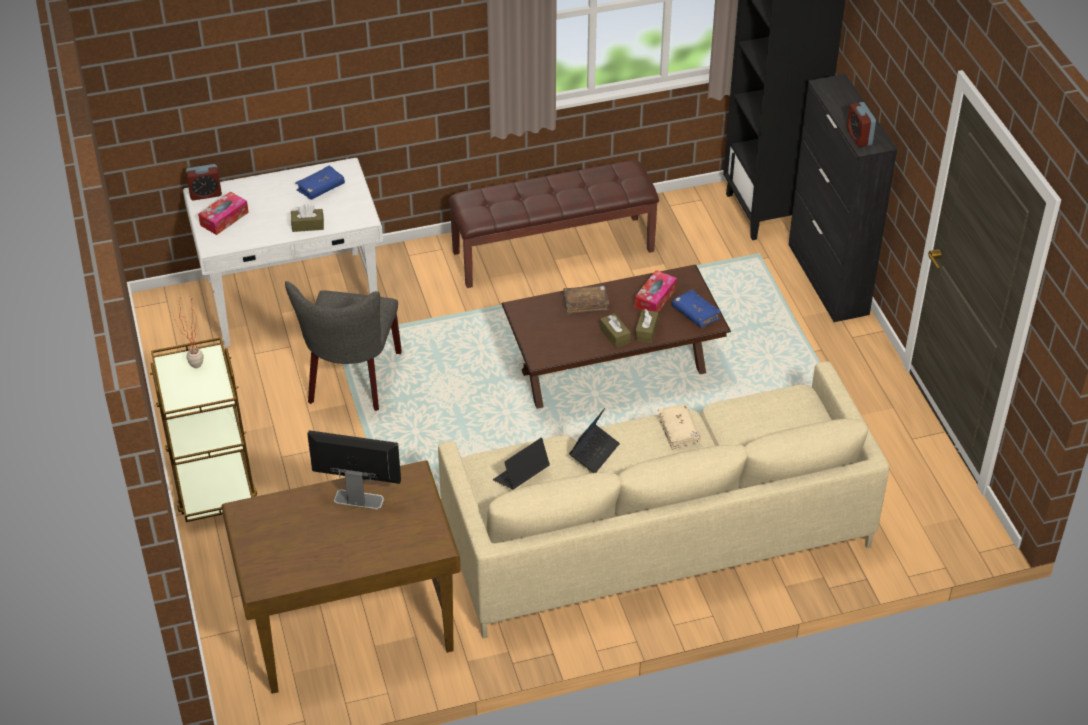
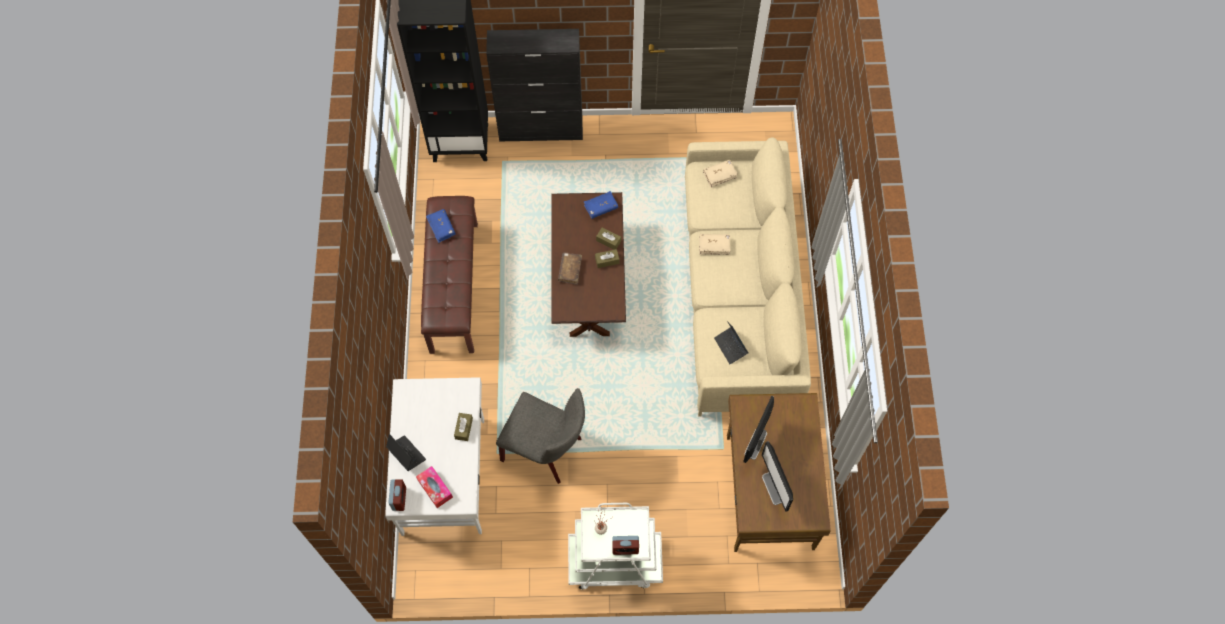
camera: 75 degrees left, 20 degrees up
brown cart [150,337,257,522] -> white cart [568,503,663,590]
blue book [295,165,345,200] -> blue book moved to [426,209,456,243]
laptop [569,408,620,473] -> laptop moved to [386,434,426,471]
tissue box [635,270,677,312] -> none
alarm clock [846,102,876,147] -> alarm clock moved to [612,536,639,555]
none -> beige book [703,160,738,188]
none -> monitor [762,441,793,512]

